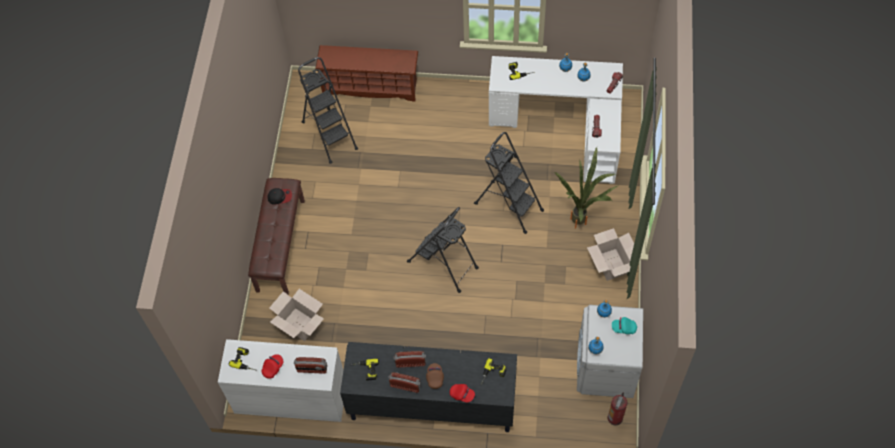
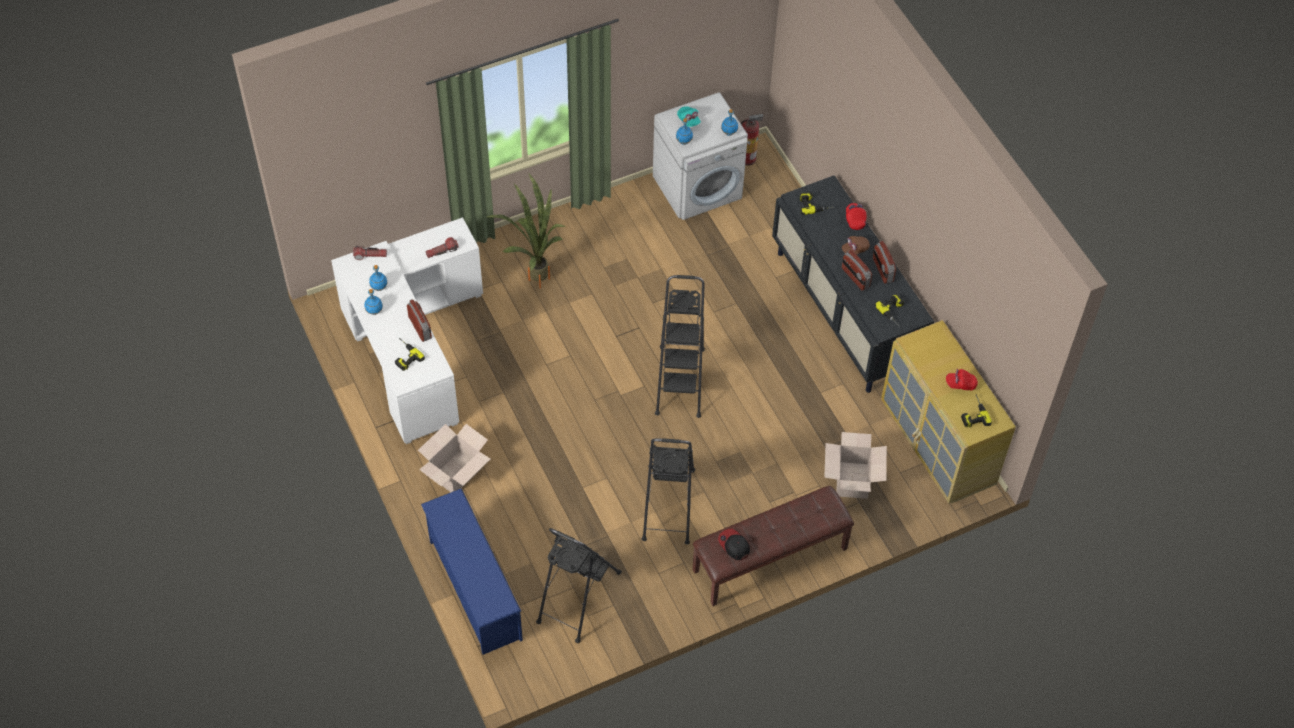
camera: 125 degrees left, 5 degrees down
white cabinet [218,339,344,422] -> yellow cabinet [881,320,1016,504]
radio [294,357,327,374] -> radio moved to [407,300,432,342]
brown shoe rack [315,45,418,101] -> blue shoe rack [421,488,523,655]
step ladder [474,132,544,234] -> step ladder moved to [641,438,695,544]
cardboard box [587,228,634,281] -> cardboard box moved to [418,424,490,492]

